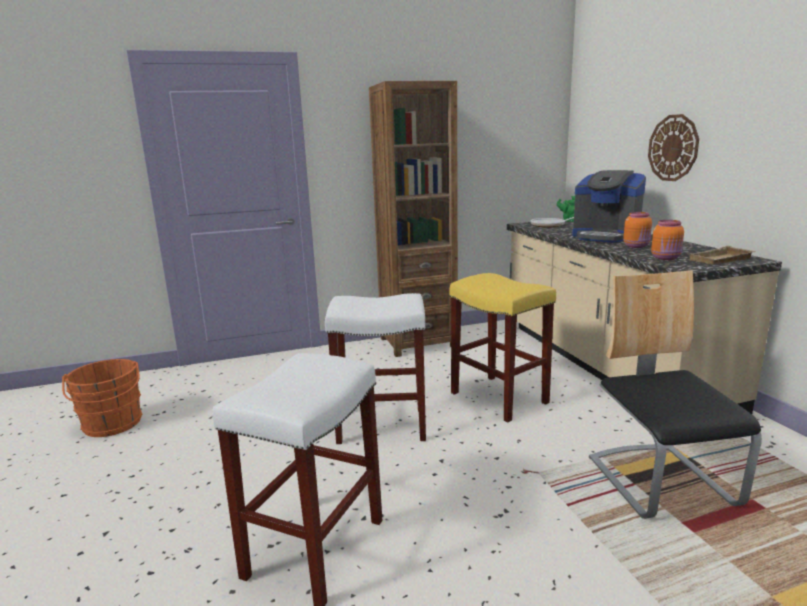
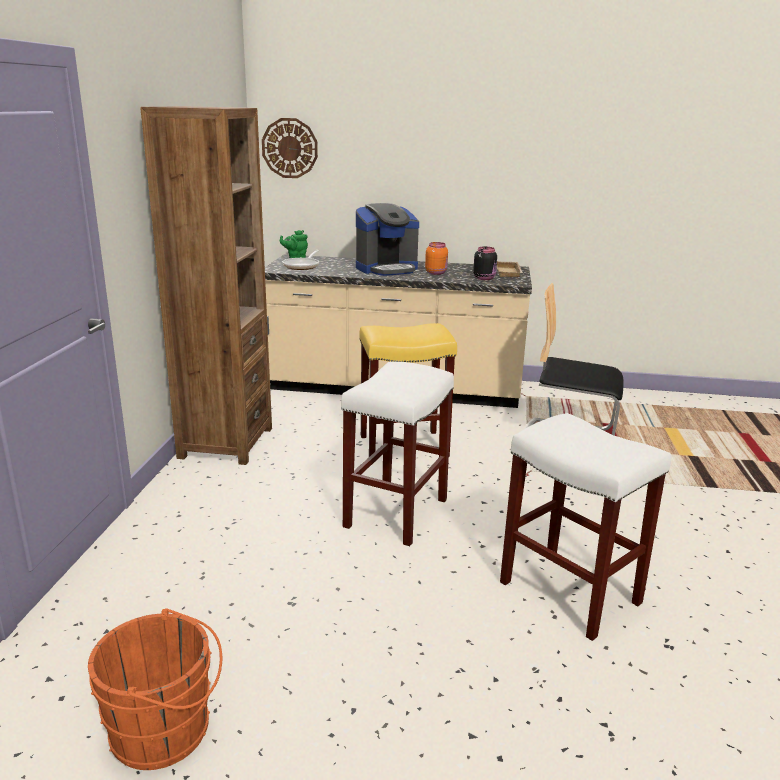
camera: 65 degrees left, 5 degrees up
wall clock [648,114,699,181] -> wall clock moved to [262,118,318,178]
orange jar [651,220,684,260] -> black jar [473,247,497,280]

